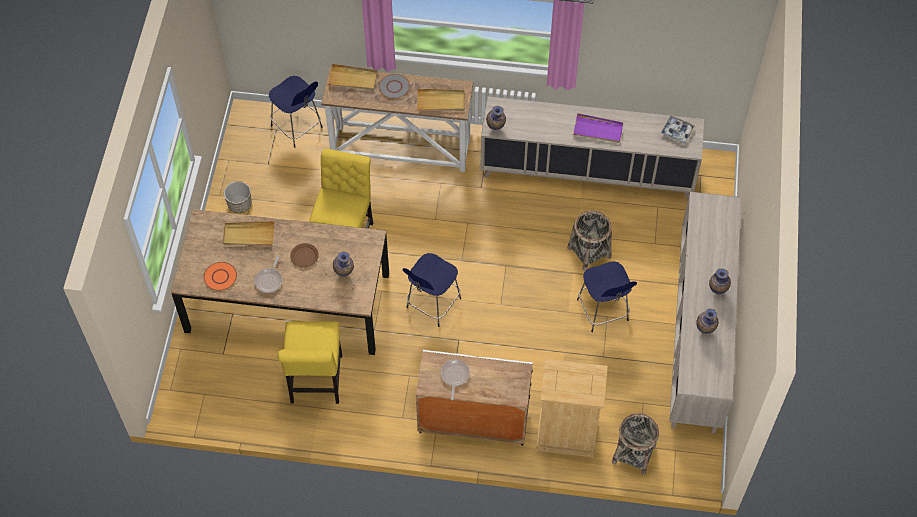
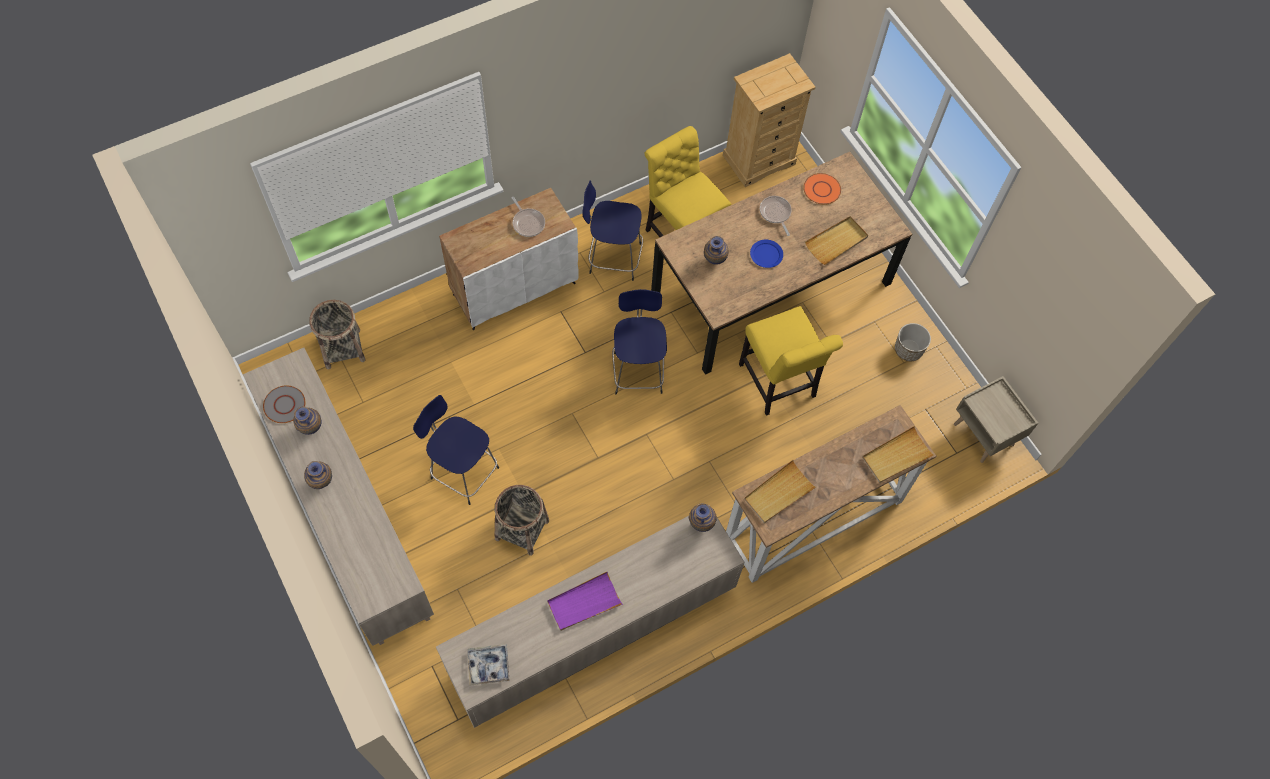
camera: 140 degrees right, 5 degrees up
blue stool [269,76,322,148] -> blue stool moved to [582,181,643,281]
brown plate [290,243,319,268] -> blue plate [750,240,783,268]
grey plate [379,74,410,99] -> grey plate moved to [263,385,305,423]
beige dresser [536,359,608,457] -> beige dresser moved to [723,53,815,187]
none -> beige nightstand [954,376,1038,463]

